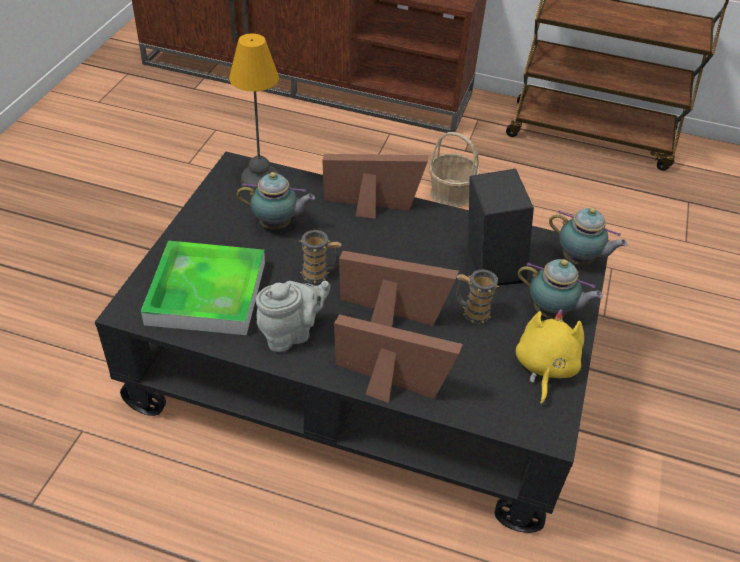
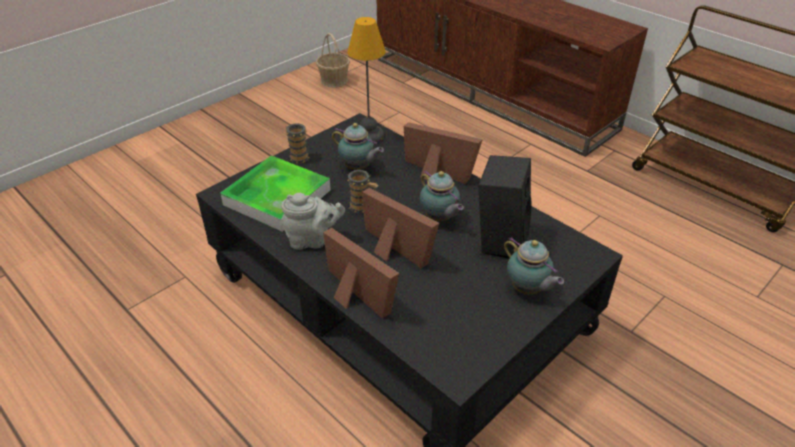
camera: 30 degrees right, 5 degrees down
basket [429,132,479,207] -> basket moved to [316,33,350,87]
mug [456,269,499,324] -> mug moved to [285,123,309,164]
yellow plush toy [516,309,584,405] -> none
teapot [549,208,628,265] -> teapot moved to [420,170,464,221]

